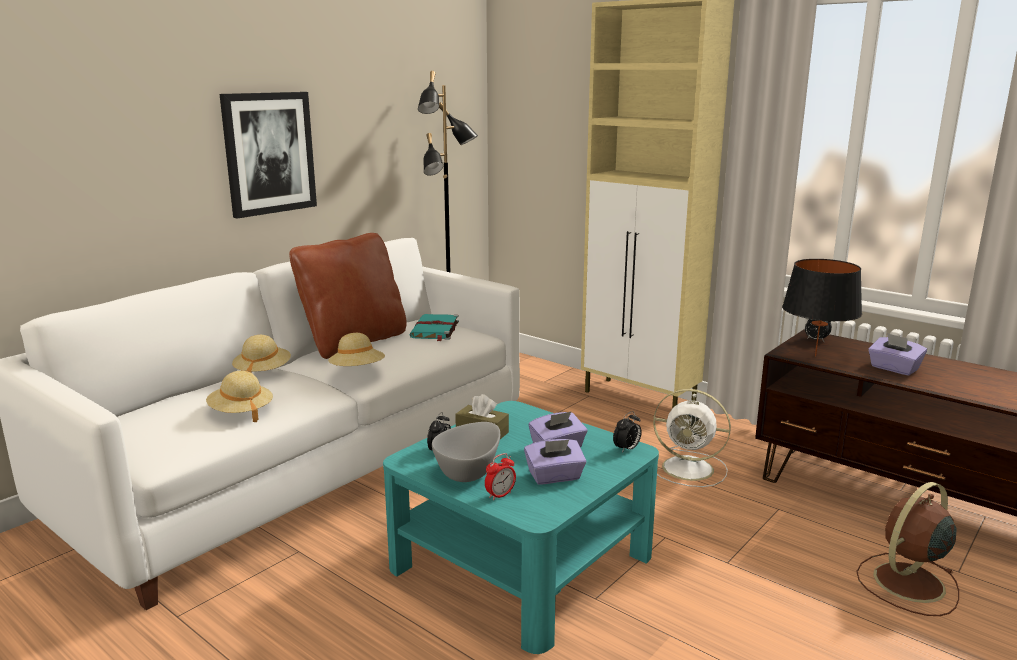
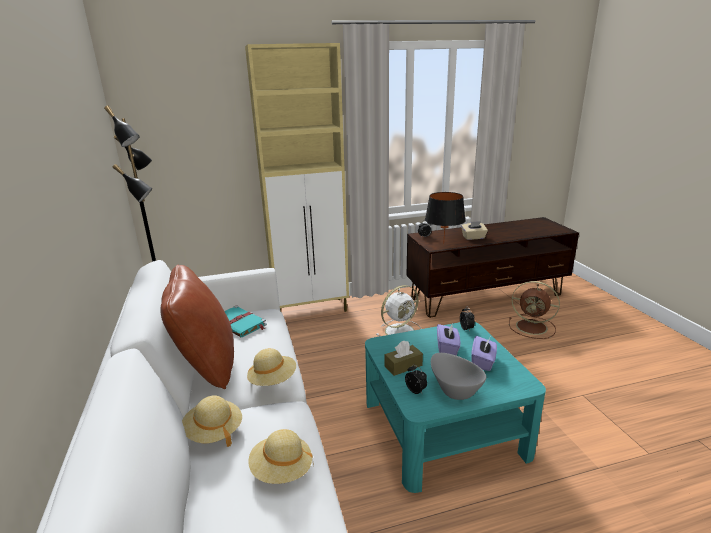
camera: 55 degrees left, 5 degrees up
picture [219,92,317,219] -> none
alarm clock [485,453,516,500] -> none
brown fan [856,482,959,616] -> brown fan turned 60 degrees counterclockwise [509,281,560,339]
purple tissue box [868,333,927,376] -> beige tissue box [461,221,488,240]

